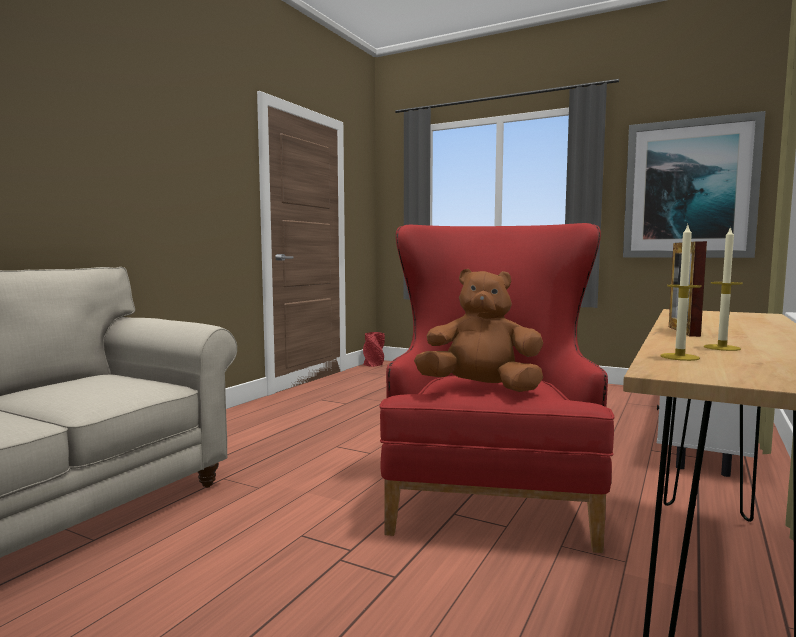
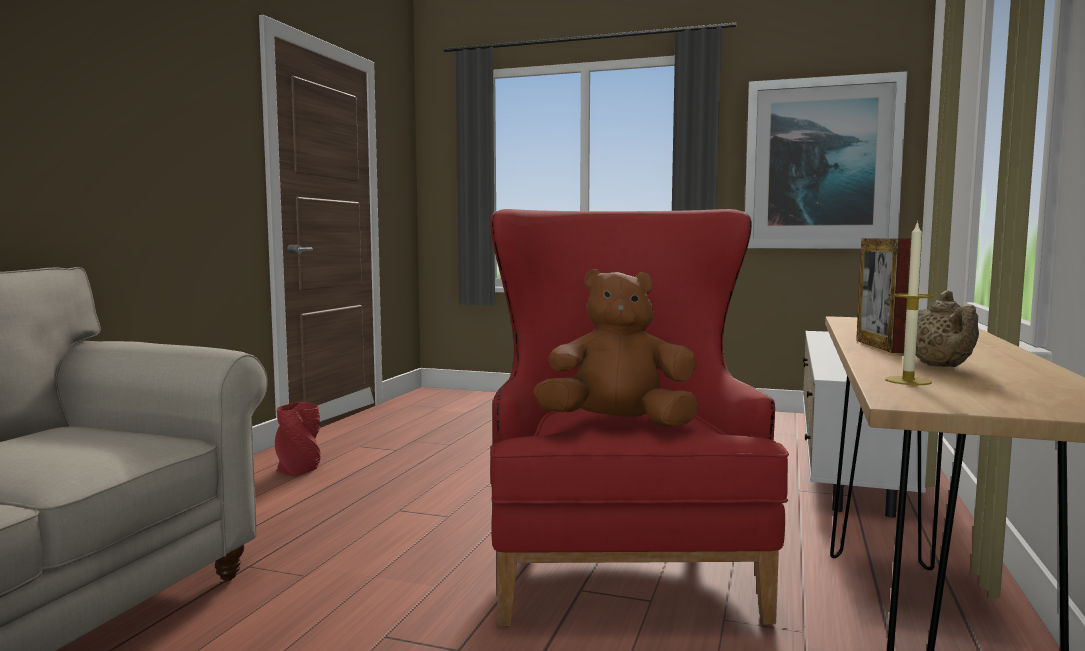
camera: 10 degrees left, 0 degrees up
red vase [363,332,385,367] -> red vase moved to [275,402,321,476]
candle [704,226,743,351] -> beige teapot [916,291,979,367]

